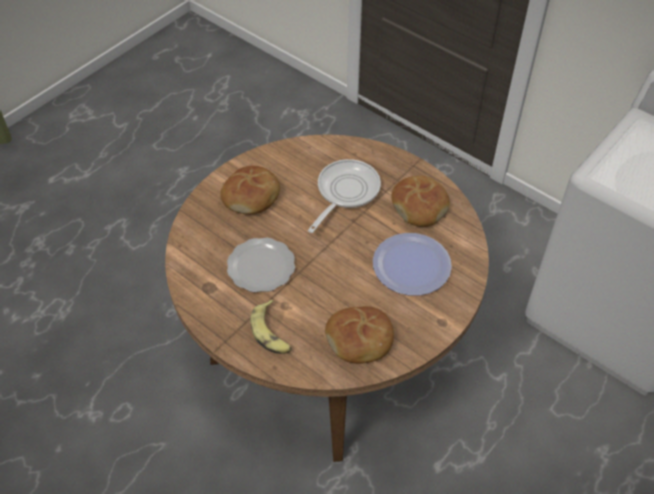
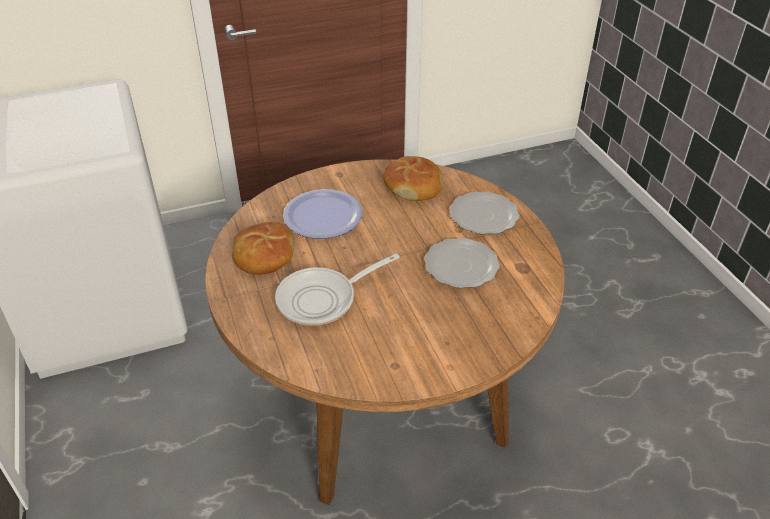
camera: 150 degrees left, 10 degrees down
bread [220,166,280,214] -> none
banana [250,300,292,354] -> plate [450,191,519,234]

